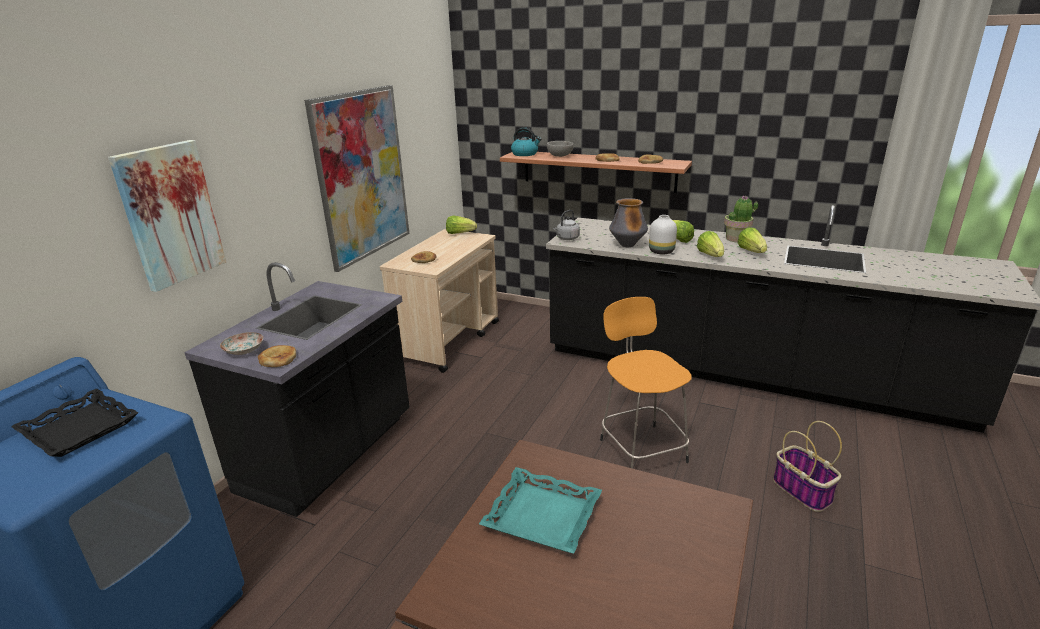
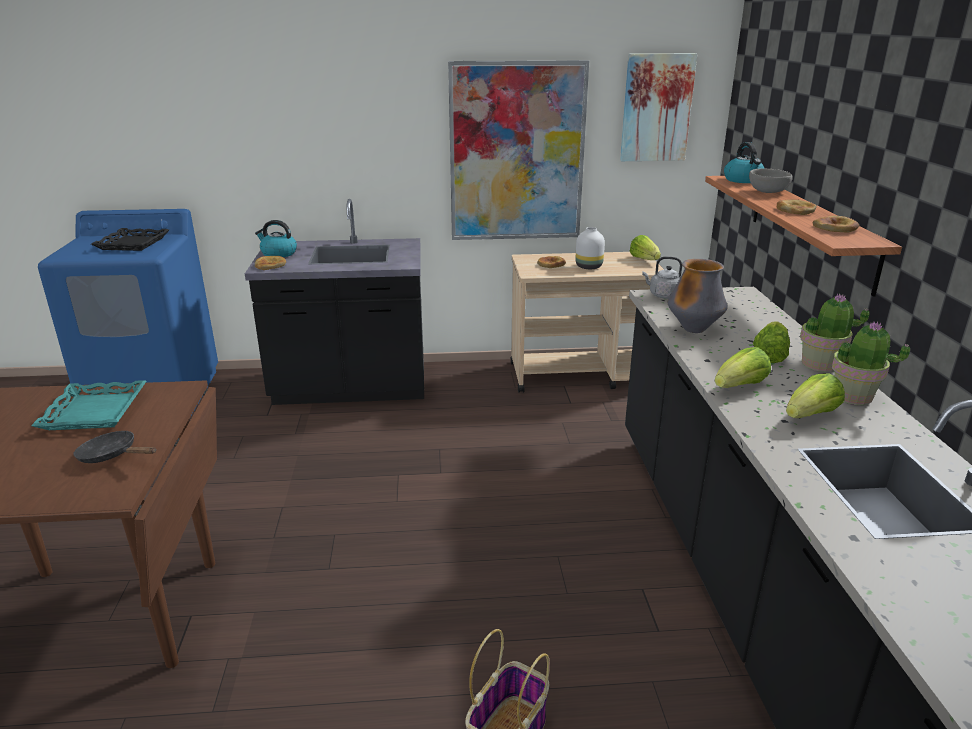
camera: 60 degrees right, 0 degrees up
picture [108,140,226,292] -> picture moved to [620,53,697,161]
plate [220,332,263,355] -> kettle [255,220,297,257]
orange stool [600,297,692,469] -> none
white vase [649,215,677,254] -> white vase moved to [576,227,605,269]
none -> black frying pan [74,430,156,463]
none -> potted plant [800,294,870,372]

